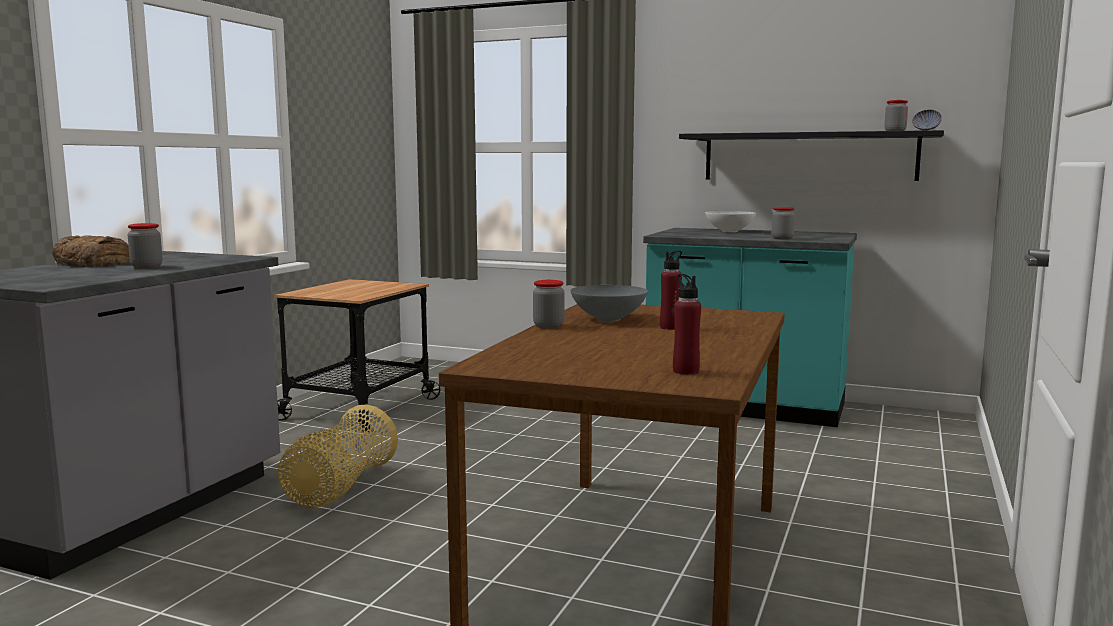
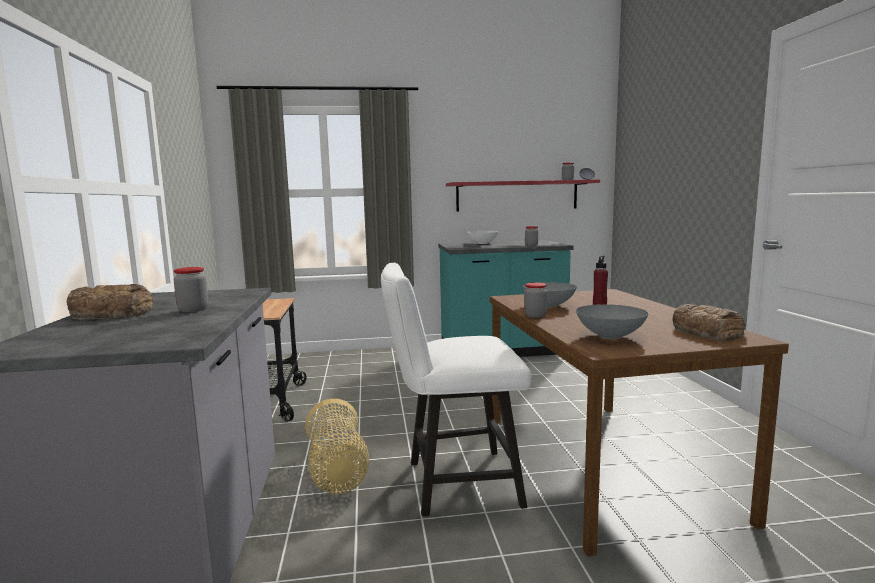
camera: 30 degrees left, 0 degrees up
red bottle [673,274,701,375] -> bread [673,303,746,341]
black shelf [679,130,944,181] -> red shelf [446,180,600,212]
none -> white chair [381,263,531,516]
none -> grey bowl [576,304,648,339]

